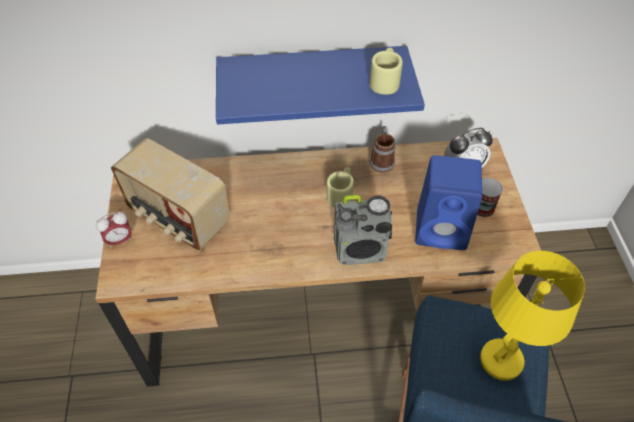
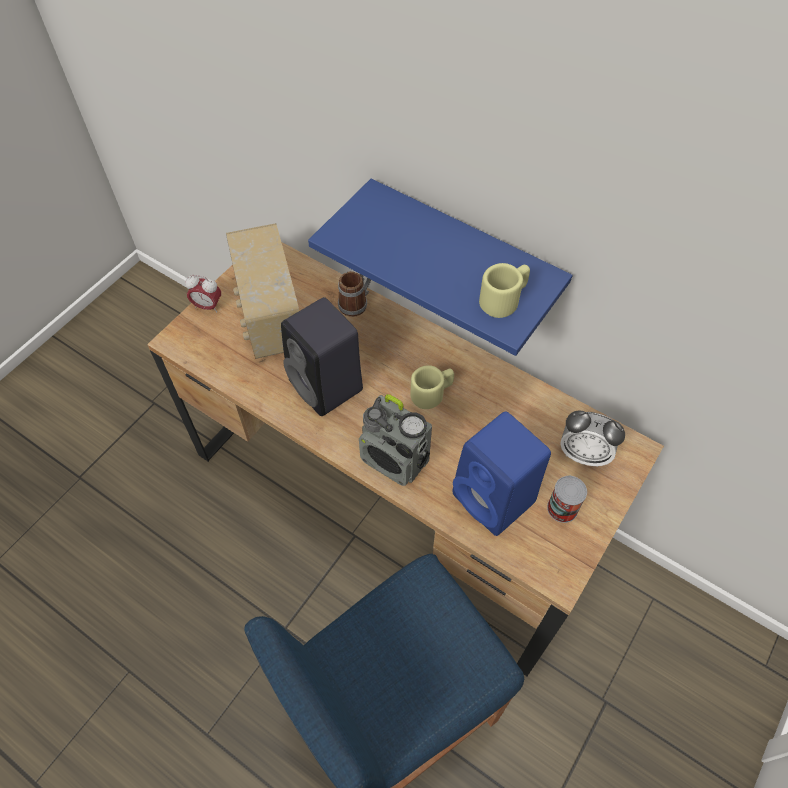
camera: 40 degrees right, 5 degrees up
mug [370,126,396,173] -> mug moved to [338,271,371,317]
yellow table lamp [480,251,585,381] -> none
none -> black speaker [281,297,363,416]

